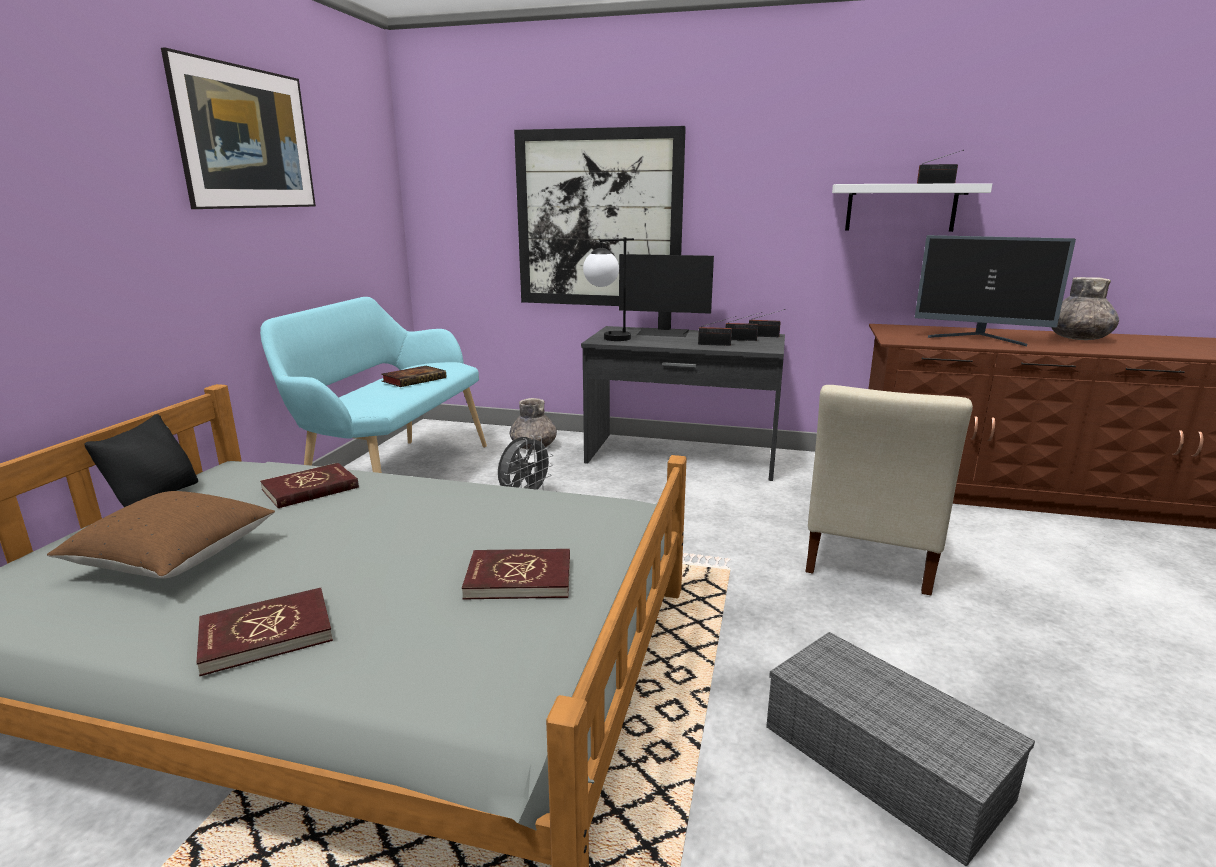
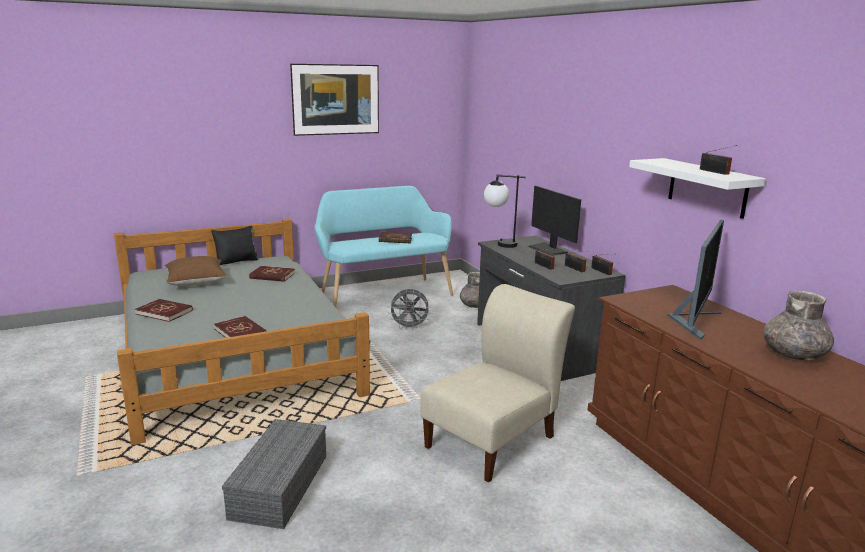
camera: 50 degrees right, 0 degrees up
picture [514,126,686,306] -> none
beige chair [805,385,973,595] -> beige chair turned 150 degrees clockwise [420,284,575,482]
monitor [915,235,1076,346] -> monitor turned 135 degrees counterclockwise [667,220,724,340]

